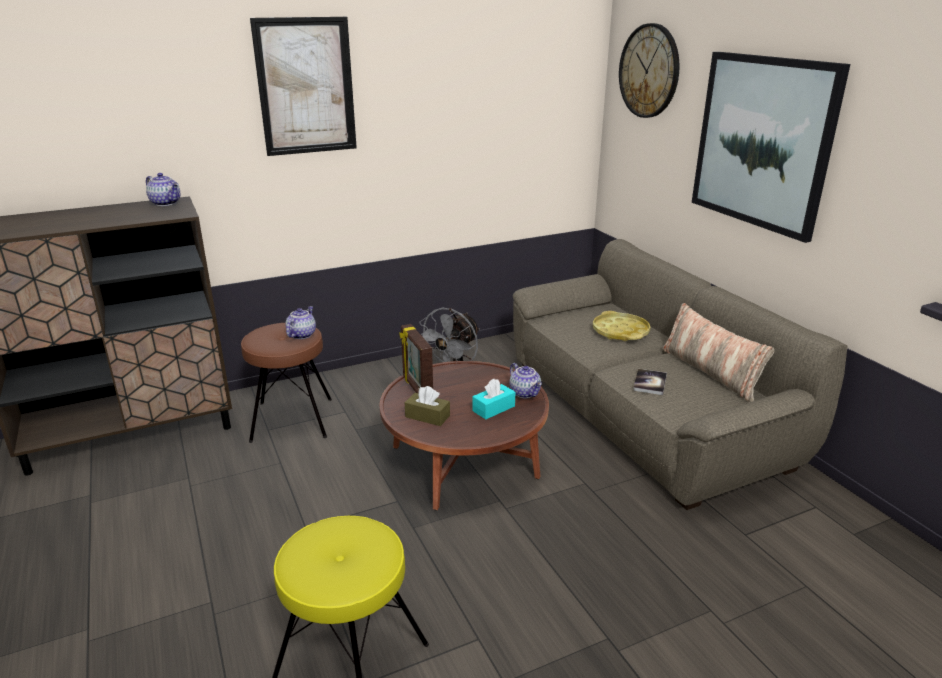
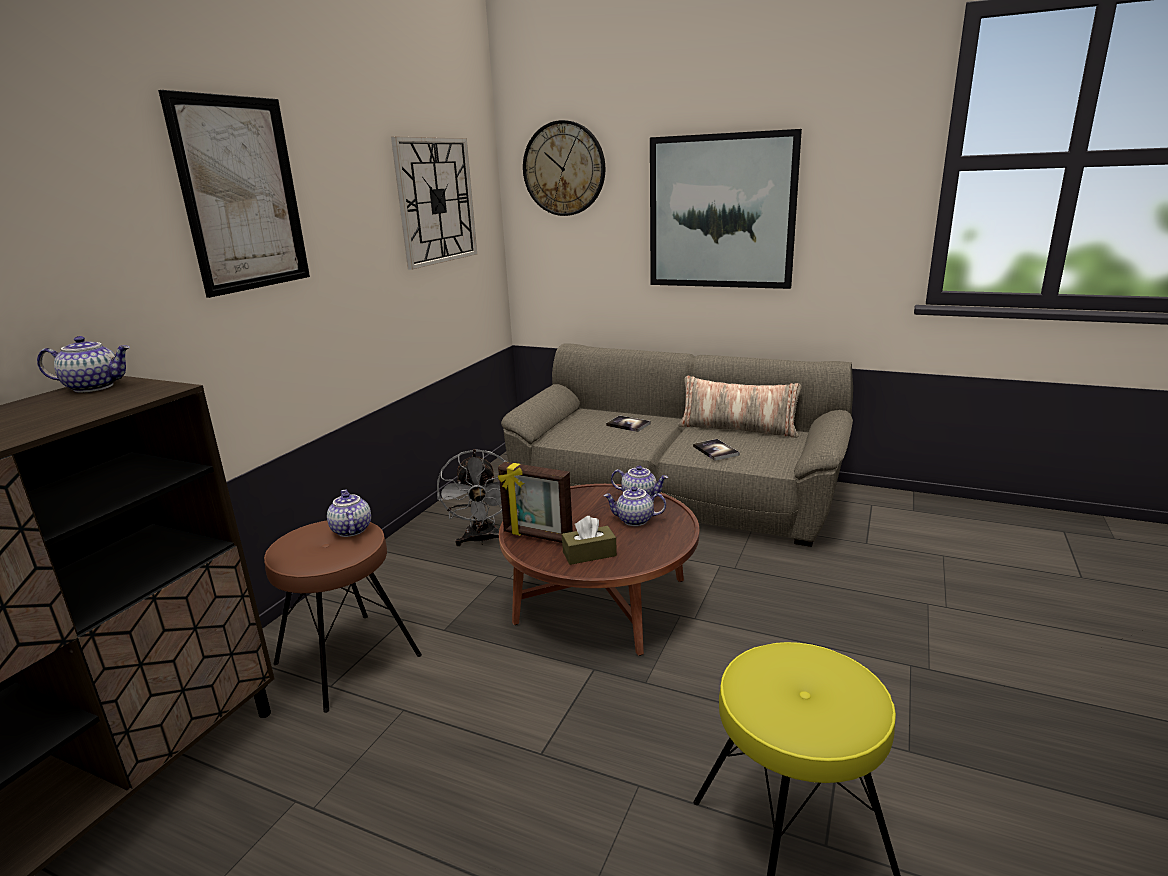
camera: 40 degrees left, 5 degrees down
turquoise tissue box [472,379,515,419] -> teapot [603,486,666,526]
yellow tray [593,311,650,341] -> book [606,415,651,432]
none -> wall clock [391,137,477,270]

